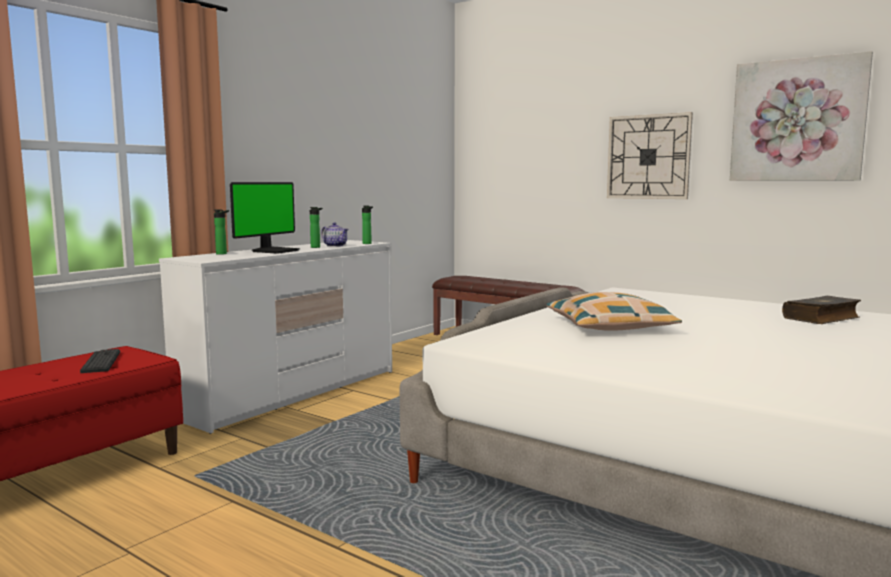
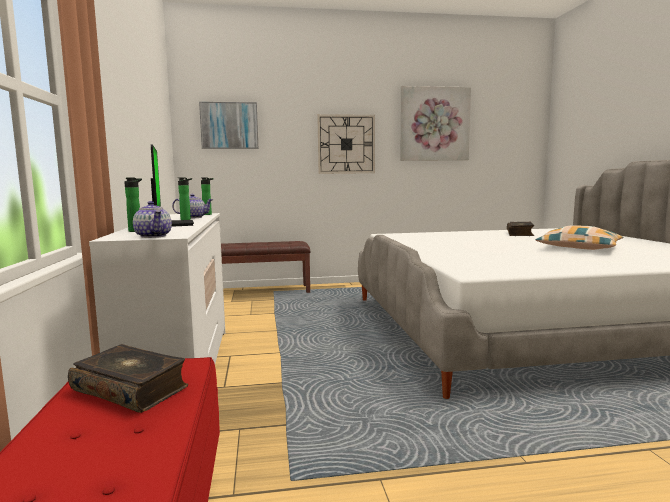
camera: 45 degrees left, 0 degrees up
keyboard [80,349,120,373] -> book [68,344,188,413]
pillow [546,292,682,331] -> pillow moved to [536,225,623,250]
none -> teapot [133,201,172,238]
none -> picture [199,102,258,149]

